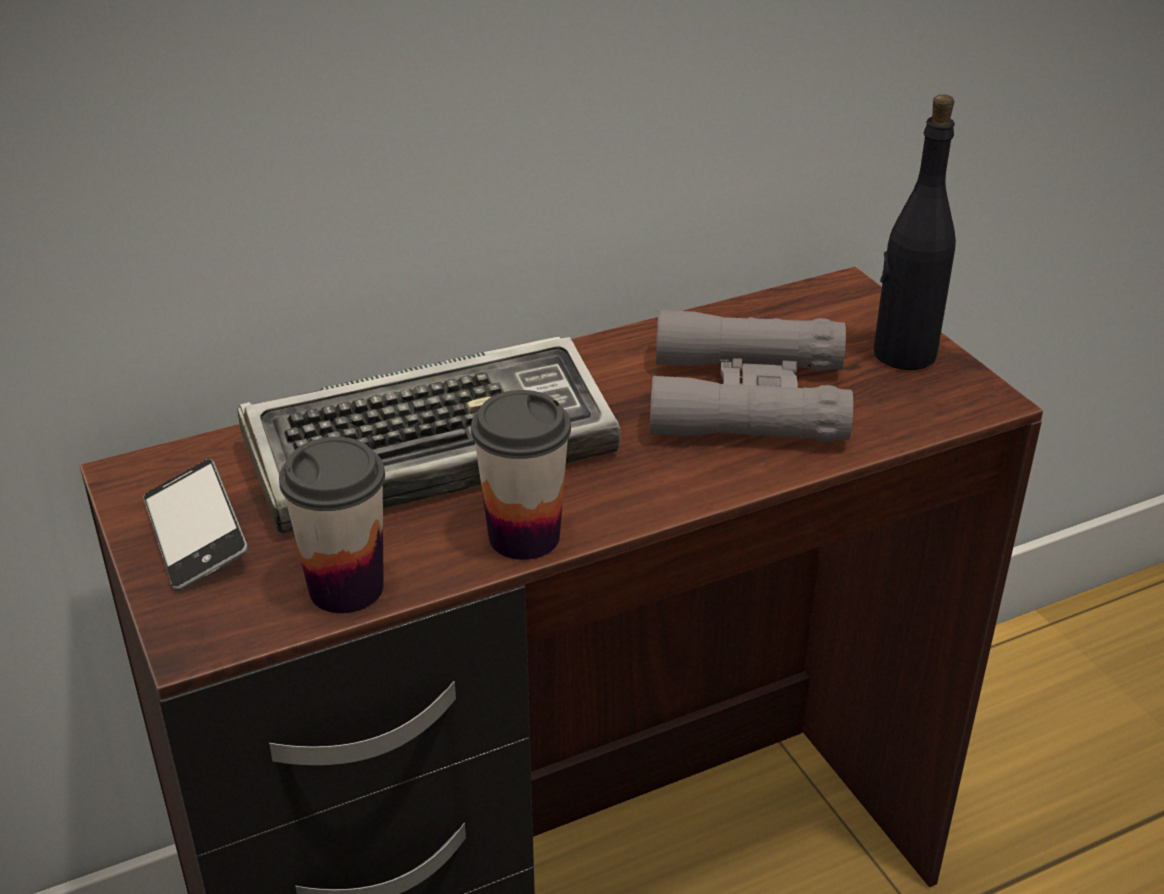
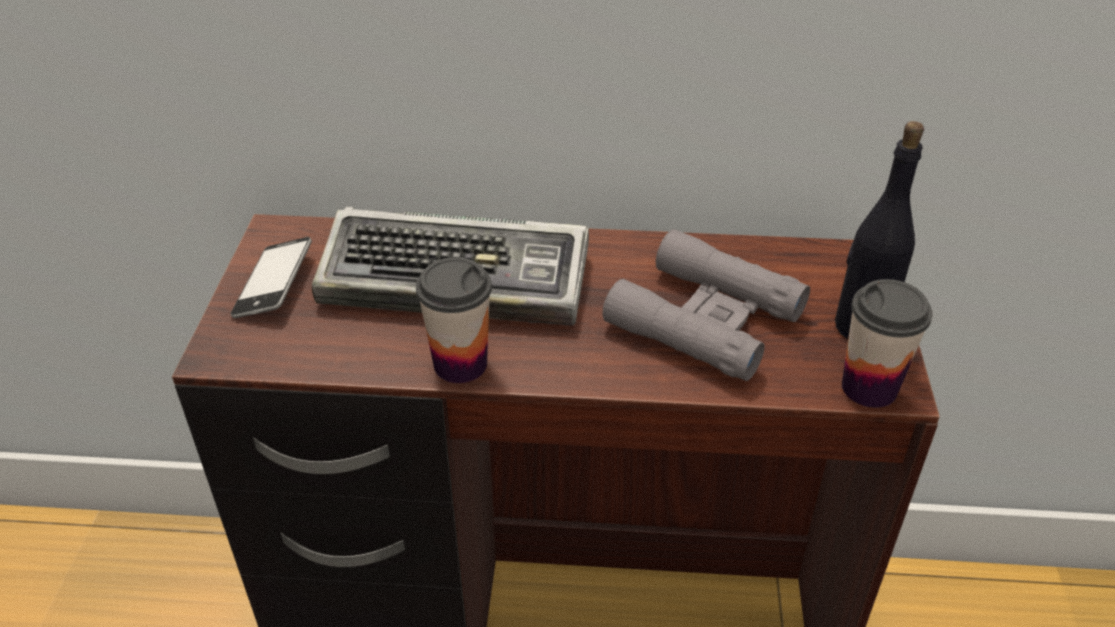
camera: 30 degrees right, 5 degrees up
cup [279,437,385,613] -> cup moved to [842,279,932,408]

